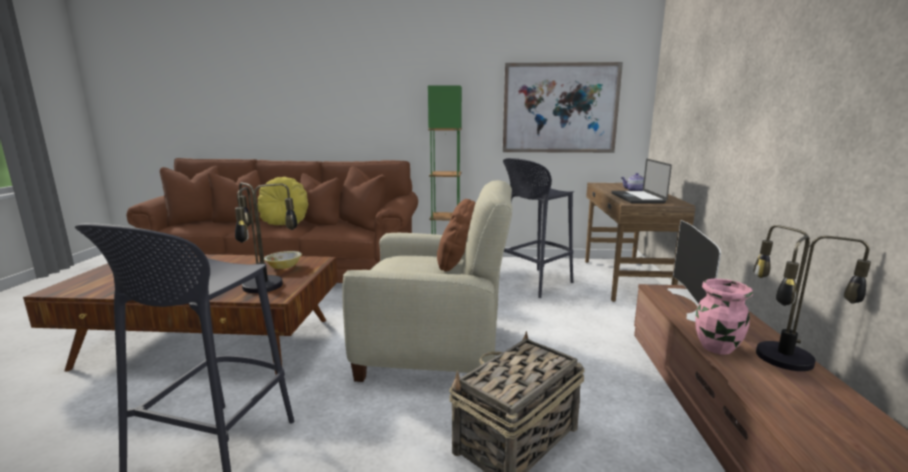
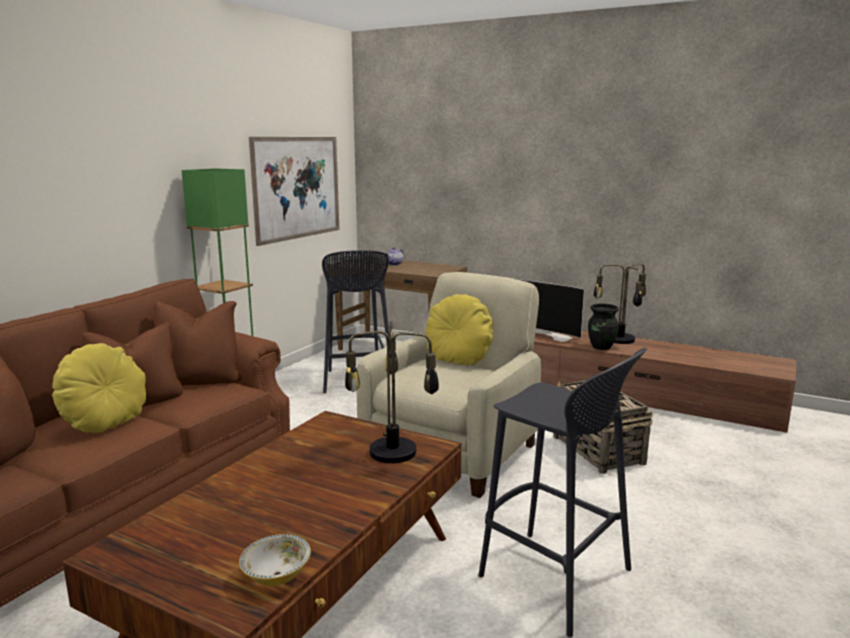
camera: 65 degrees left, 0 degrees up
bowl [264,251,302,269] -> bowl moved to [239,534,311,586]
brown pillow [437,199,476,272] -> yellow pillow [426,294,493,365]
laptop [611,159,672,204] -> none
pink vase [695,279,753,355] -> black vase [588,304,619,350]

